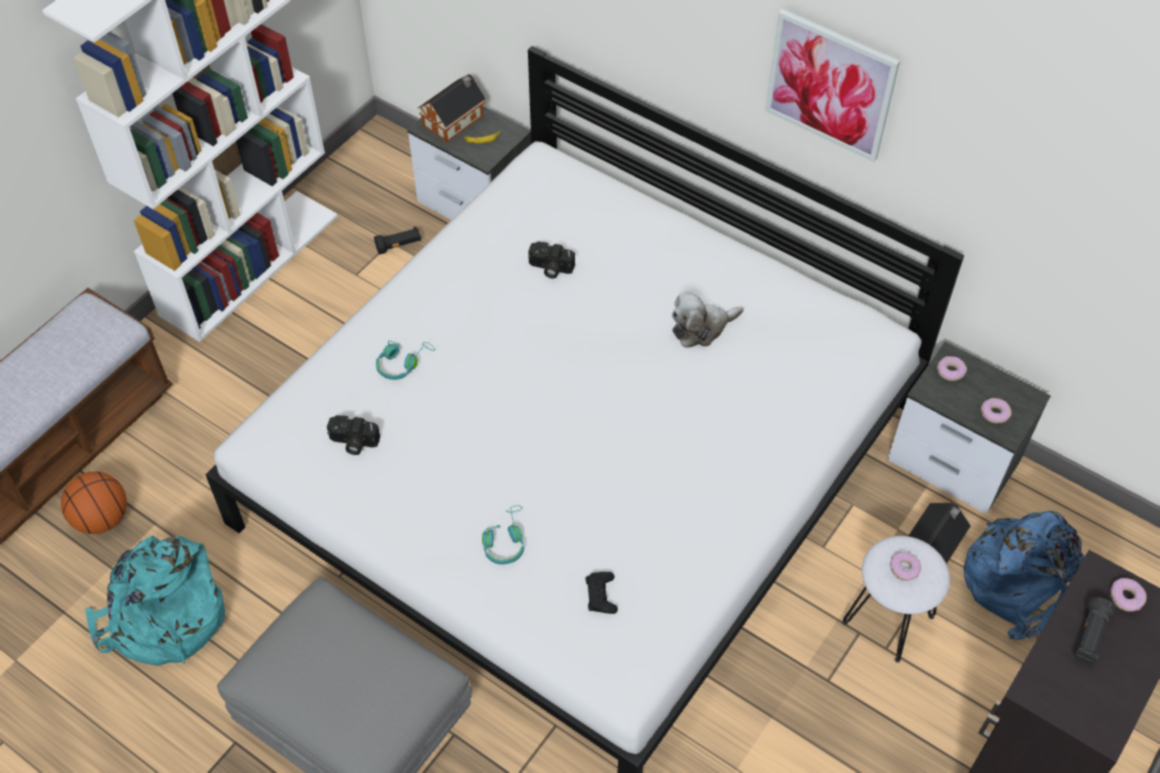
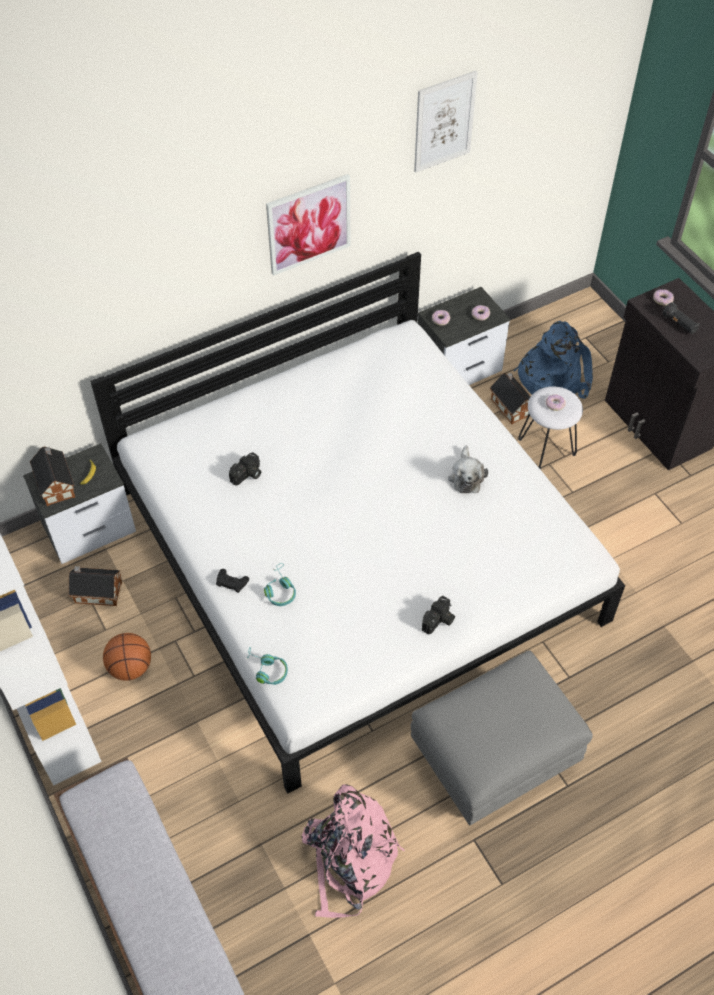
camera: 65 degrees left, 0 degrees up
basketball [61,471,127,534] -> basketball moved to [103,633,151,681]
turquoise backpack [85,536,225,666] -> pink backpack [302,784,404,918]
camera [327,415,380,455] -> camera moved to [422,596,455,635]
black flashlight [374,226,421,254] -> toy house [68,566,122,606]
turquoise headphones [482,505,524,564] -> turquoise headphones moved to [247,647,288,685]
black game controller [585,572,618,614] -> black game controller moved to [216,569,249,593]
plush toy [672,291,744,348] -> plush toy moved to [448,445,488,493]
none -> picture [414,71,478,172]

